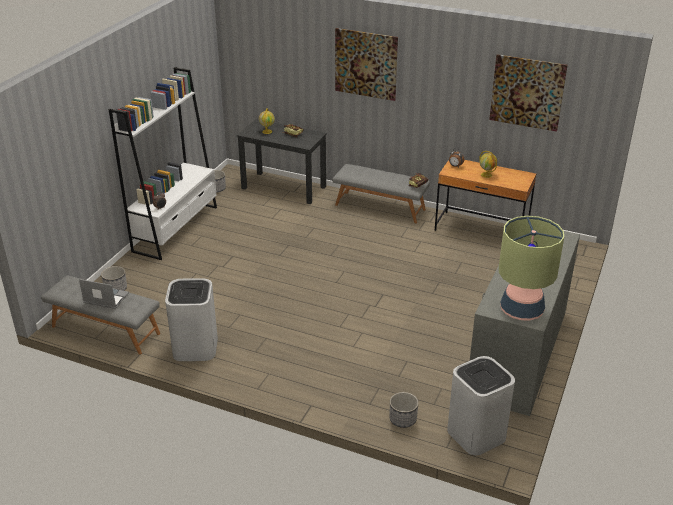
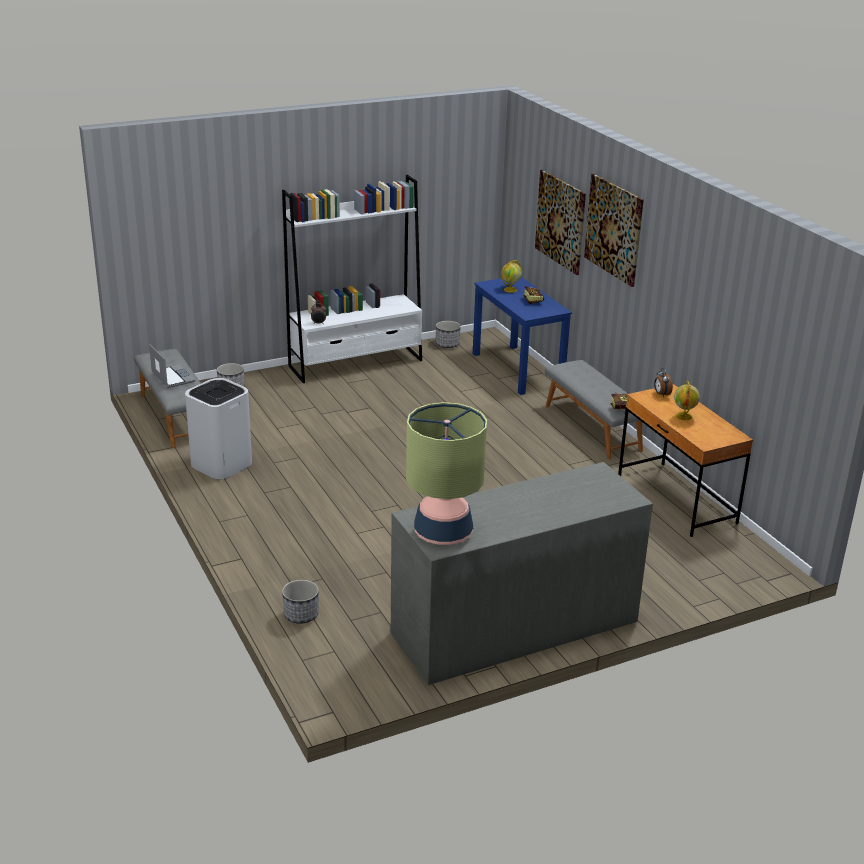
camera: 40 degrees right, 5 degrees down
black desk [237,119,327,204] -> blue desk [473,277,572,395]
white trash can [447,356,515,455] -> none
picture [489,54,568,132] -> picture moved to [535,170,586,275]

